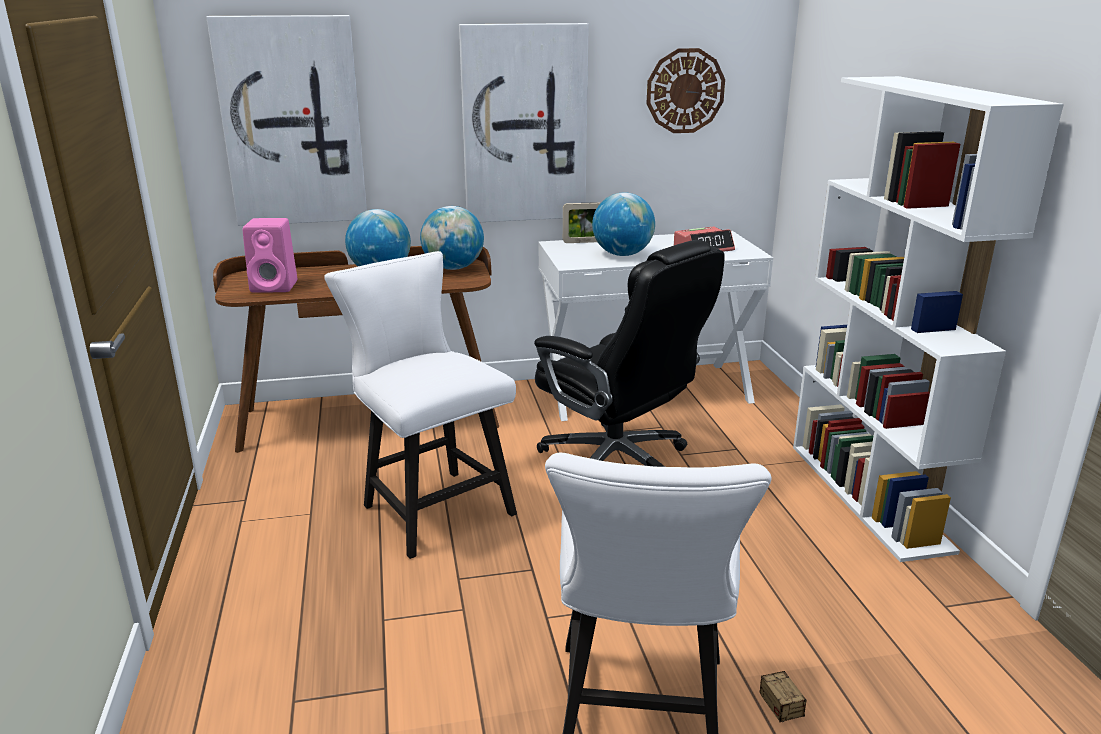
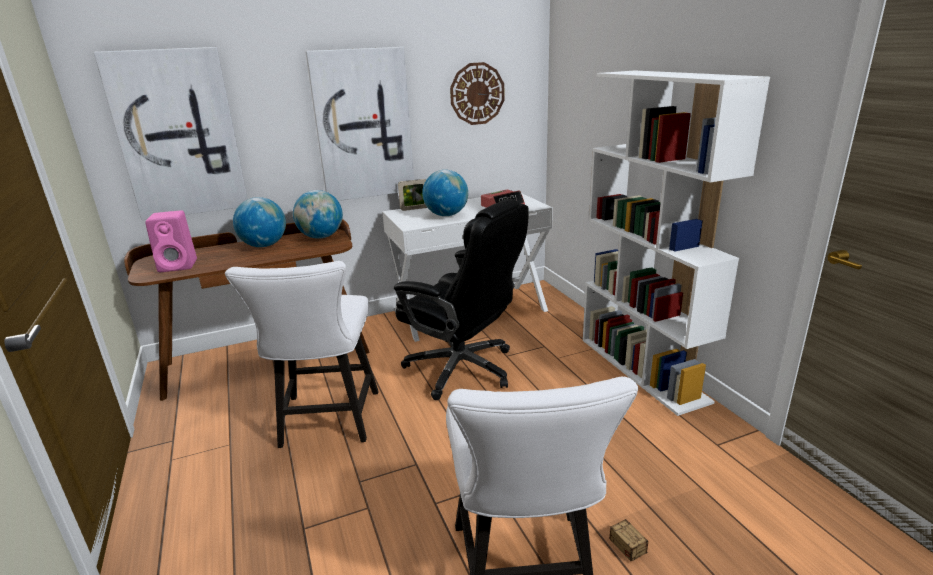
camera: 10 degrees left, 0 degrees up
white chair [324,251,517,559] -> white chair turned 135 degrees counterclockwise [225,261,379,448]

